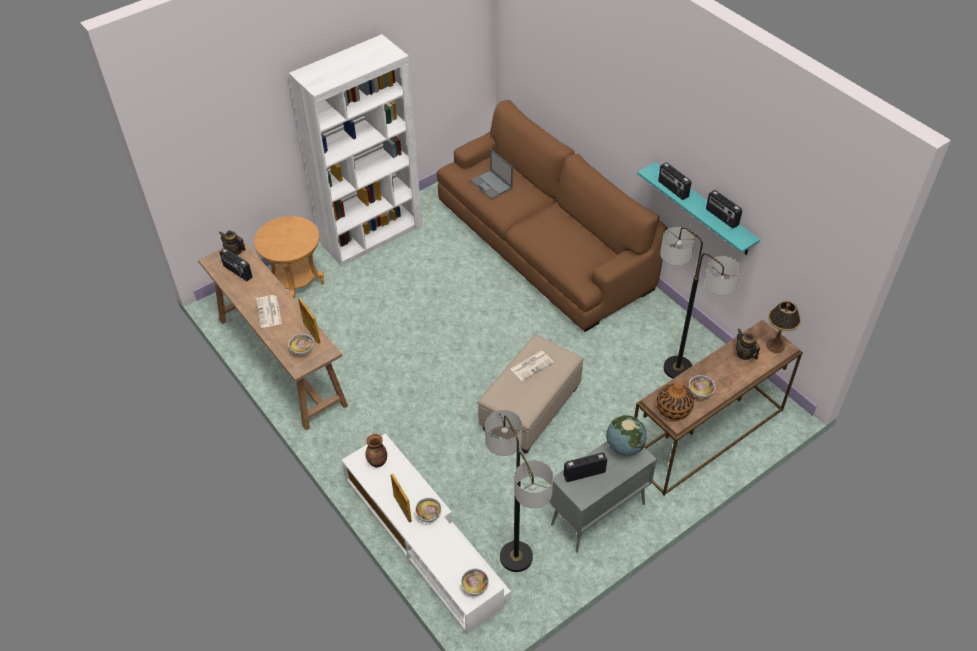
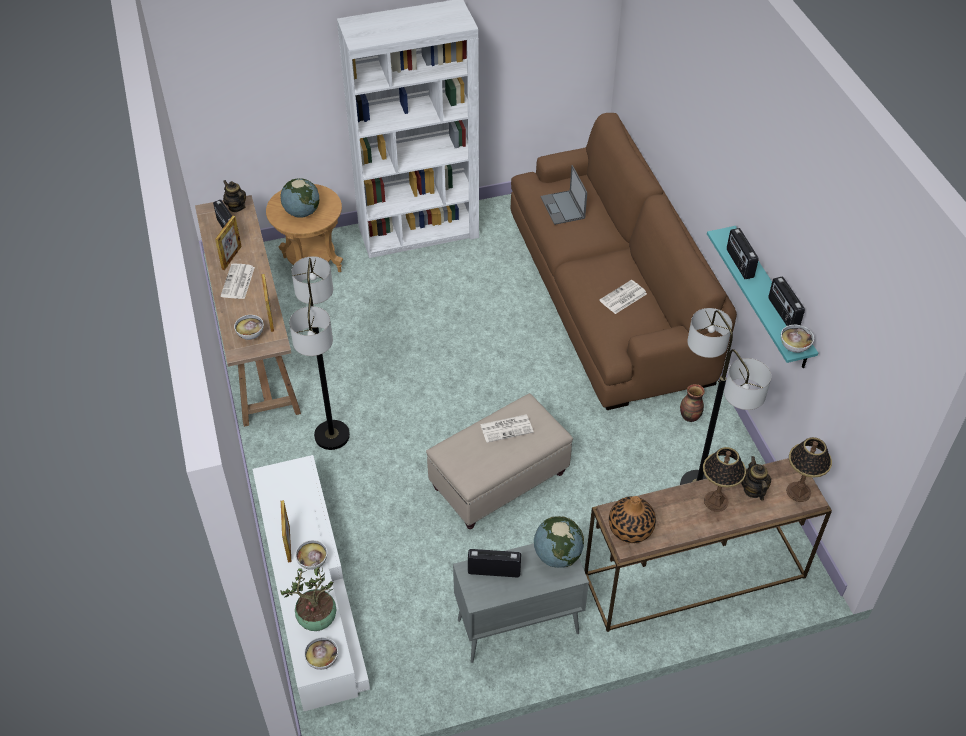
camera: 20 degrees right, 0 degrees up
vase [365,434,387,467] -> vase moved to [680,384,705,422]
floor lamp [485,410,553,572] -> floor lamp moved to [289,256,350,450]
bowl [689,375,715,399] -> bowl moved to [781,325,814,353]
none -> picture frame [215,216,242,270]
none -> potted plant [280,567,336,631]
none -> globe [281,178,320,217]
none -> newspaper [599,280,647,314]
none -> table lamp [703,447,746,512]

